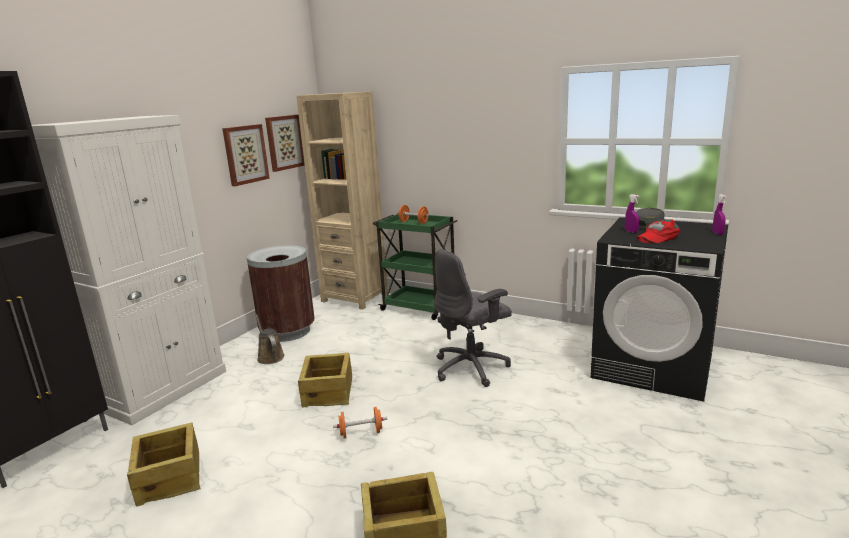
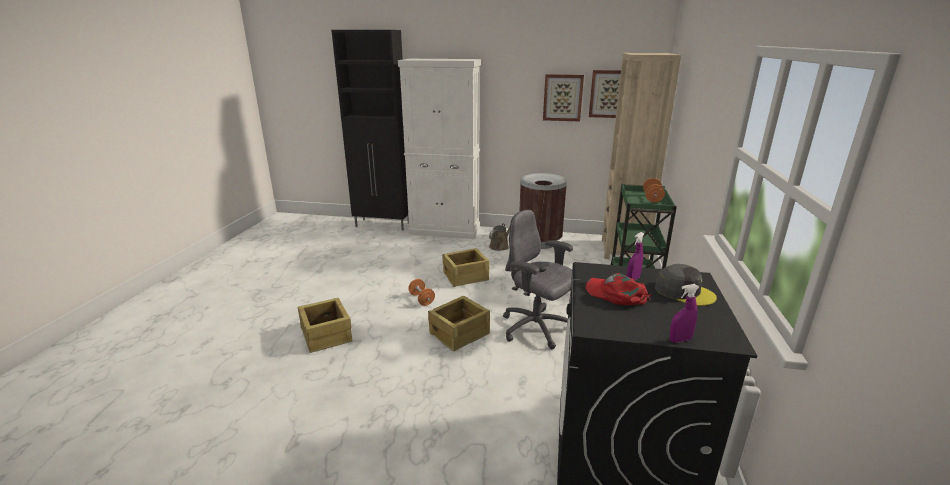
camera: 70 degrees right, 5 degrees up
crate [127,423,200,506] -> crate moved to [428,296,490,352]

